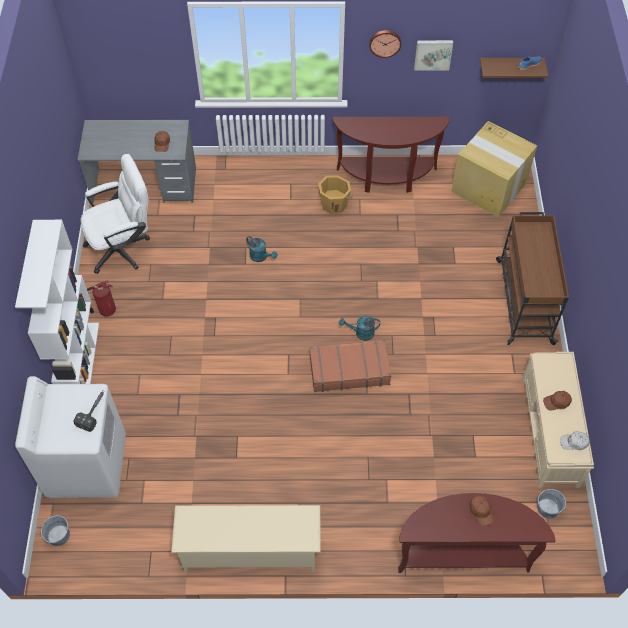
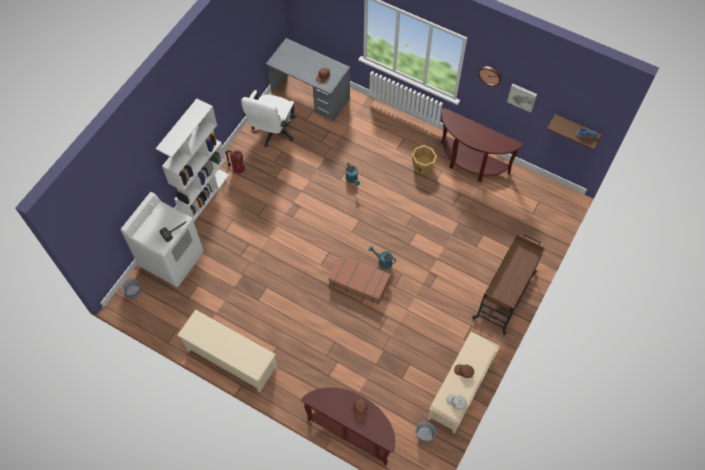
camera: 30 degrees right, 5 degrees up
white office chair [81,154,150,274] -> white office chair turned 105 degrees clockwise [241,90,296,147]
cardboard box [451,121,537,218] -> none

